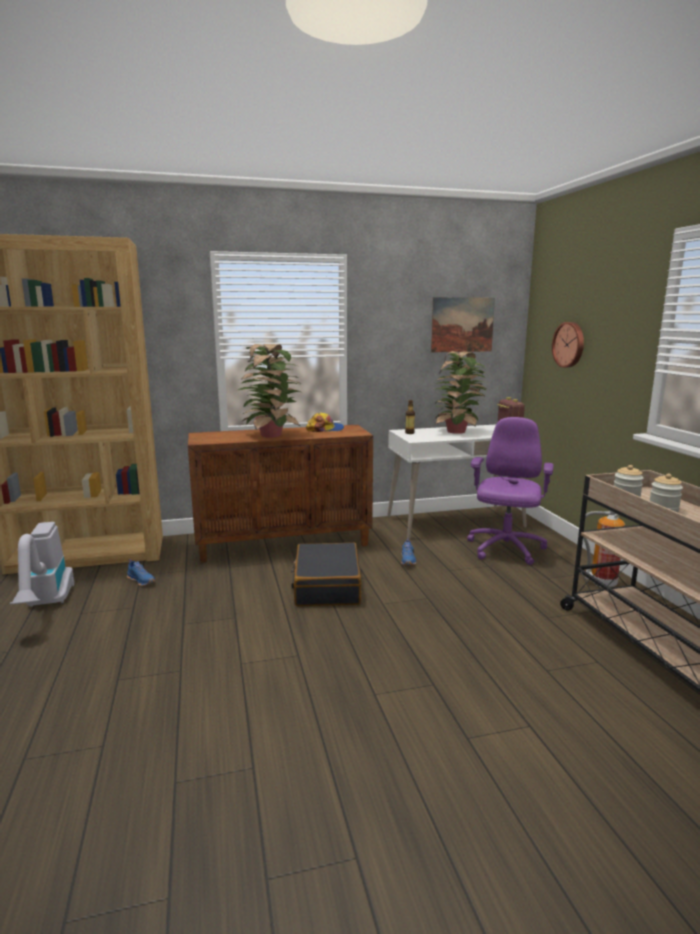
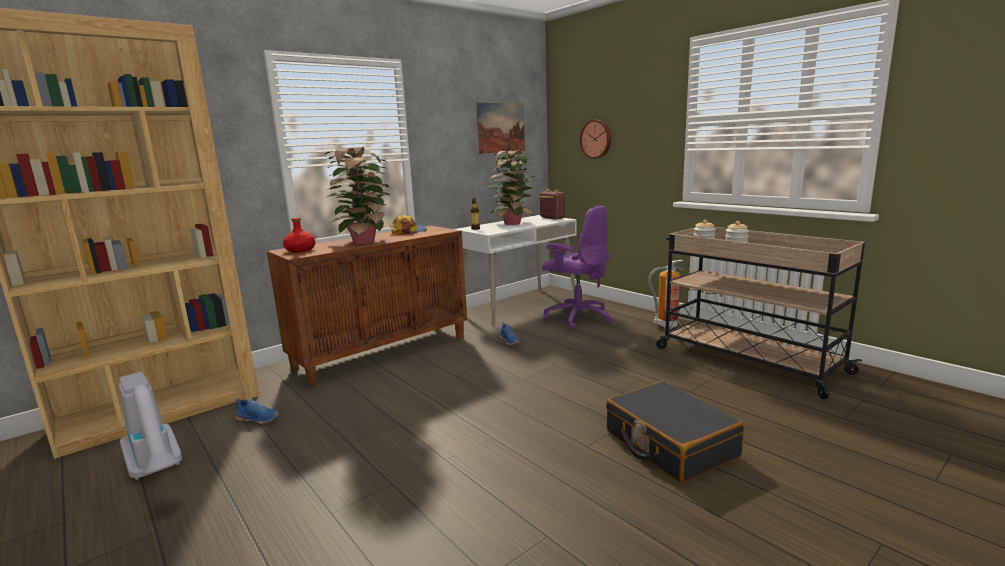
camera: 25 degrees left, 0 degrees up
black suitcase [291,543,362,606] -> black suitcase moved to [606,381,745,483]
purple office chair [467,417,554,565] -> purple office chair turned 135 degrees clockwise [542,205,612,330]
none -> red bottle [283,217,316,252]

